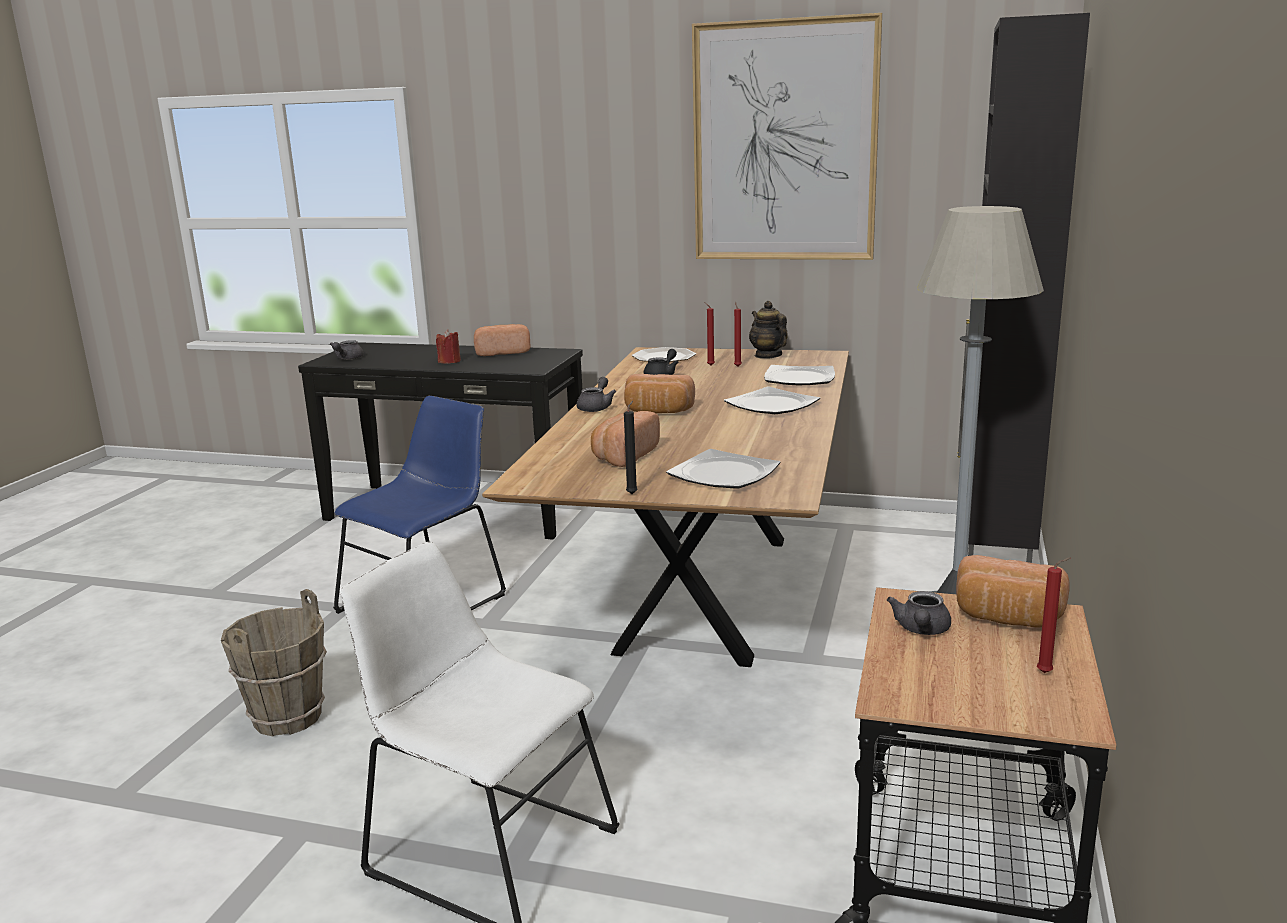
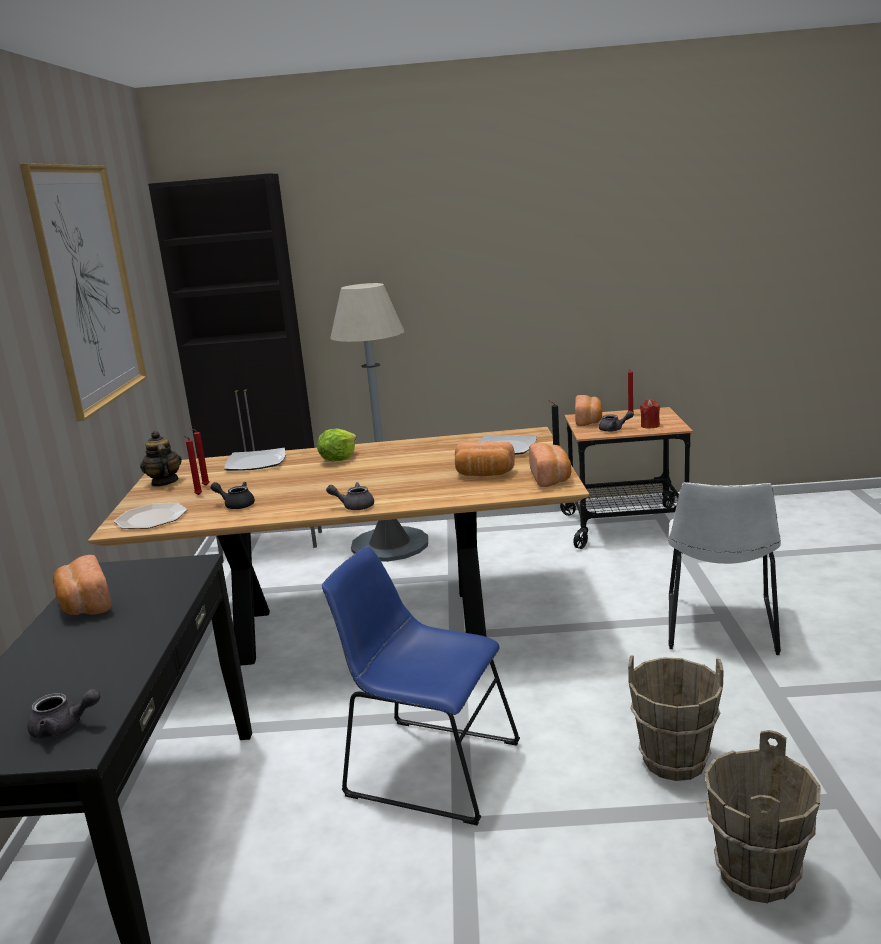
camera: 105 degrees left, 0 degrees up
red candle [436,329,461,364] -> red candle moved to [640,399,660,428]
bread [624,374,695,413] -> bread moved to [529,443,571,487]
plate [724,387,820,414] -> lettuce [317,429,356,462]
teapot [749,301,788,359] -> teapot turned 105 degrees clockwise [140,431,182,487]
none -> brown bucket [705,730,821,903]

